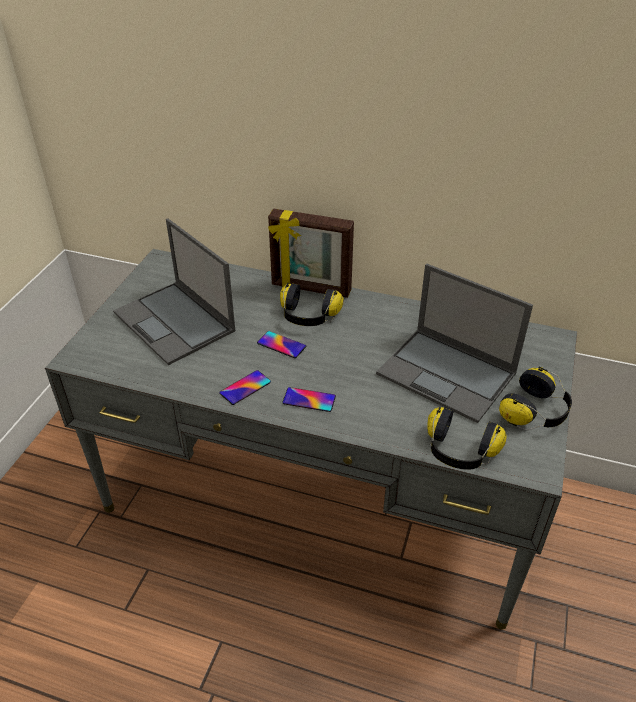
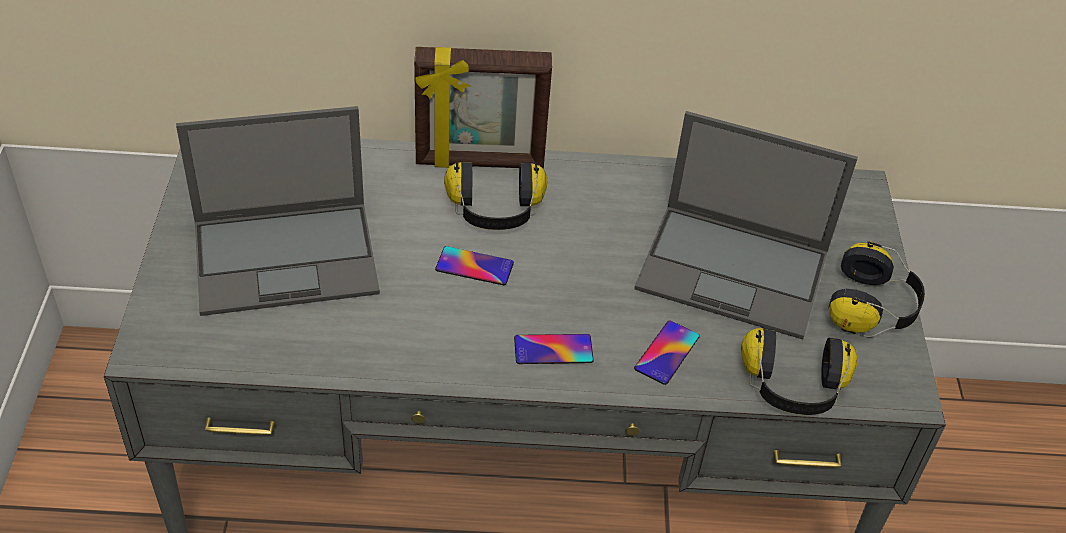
camera: 20 degrees left, 5 degrees up
laptop [113,218,235,365] -> laptop turned 45 degrees counterclockwise [176,106,380,316]
phone [219,370,271,405] -> phone moved to [634,320,700,385]

